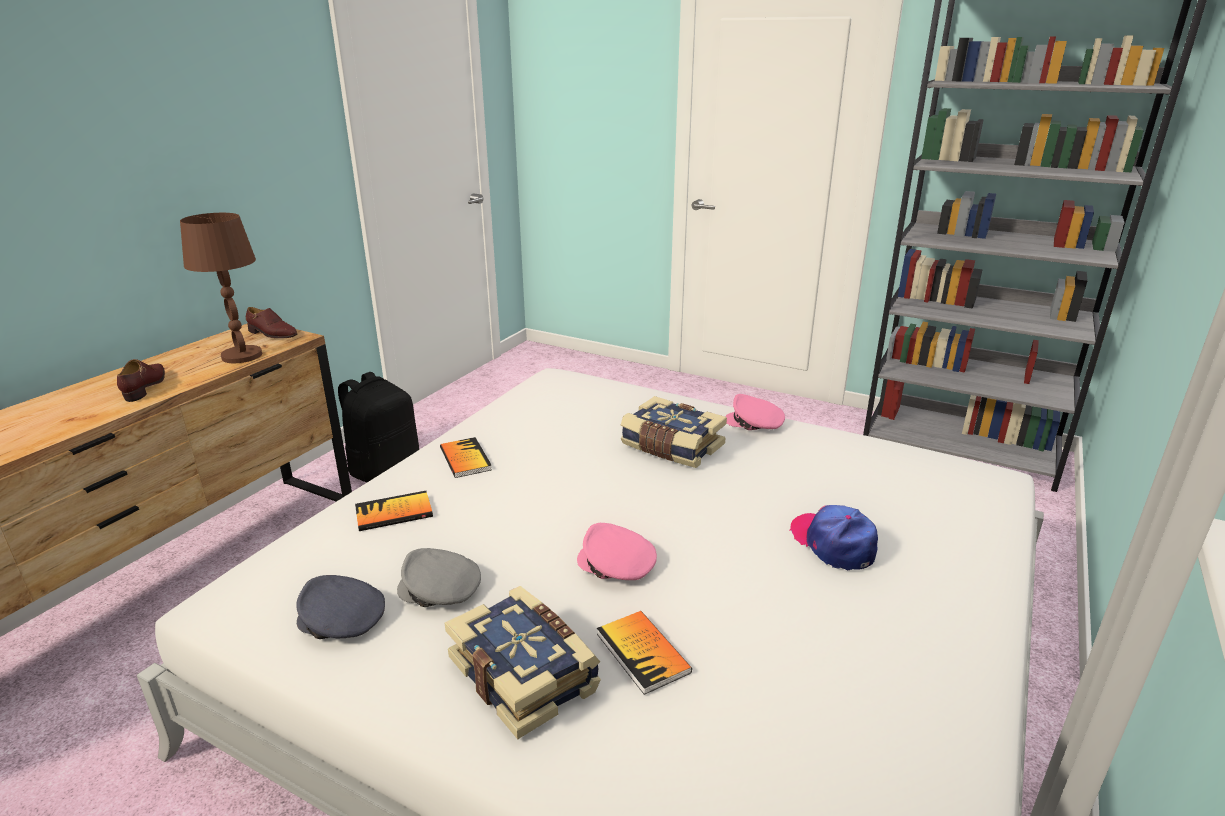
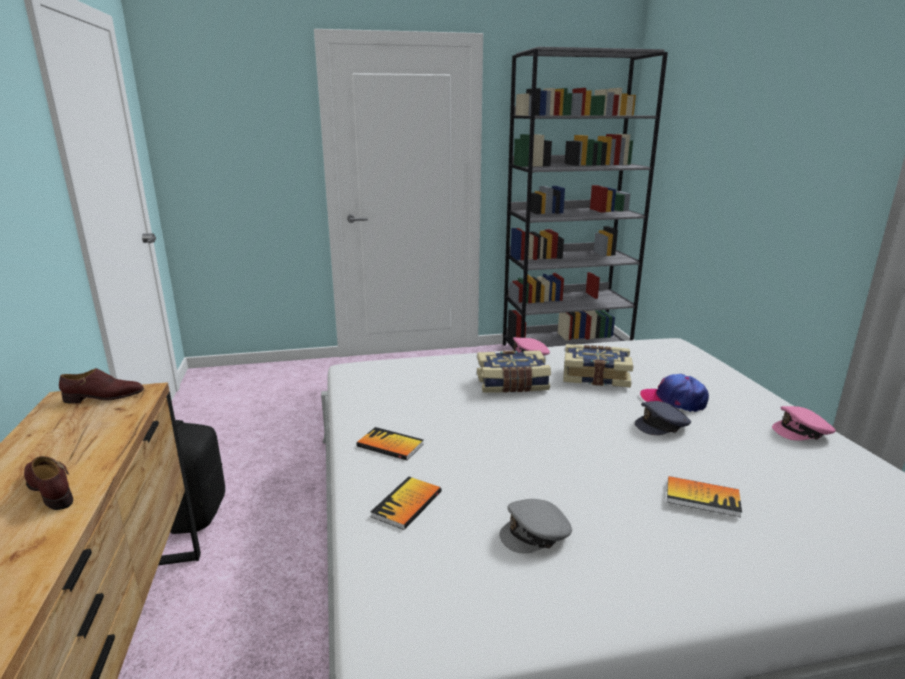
camera: 40 degrees left, 5 degrees down
brown table lamp [180,213,262,363] -> none
grey cap [296,575,385,639] -> grey cap moved to [635,401,691,435]
book [445,586,601,739] -> book moved to [563,344,633,387]
pink cap [577,523,657,580] -> pink cap moved to [772,406,836,441]

